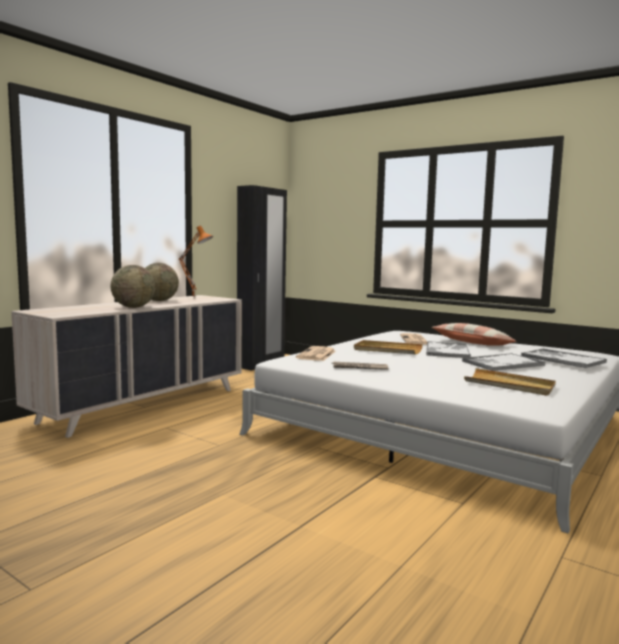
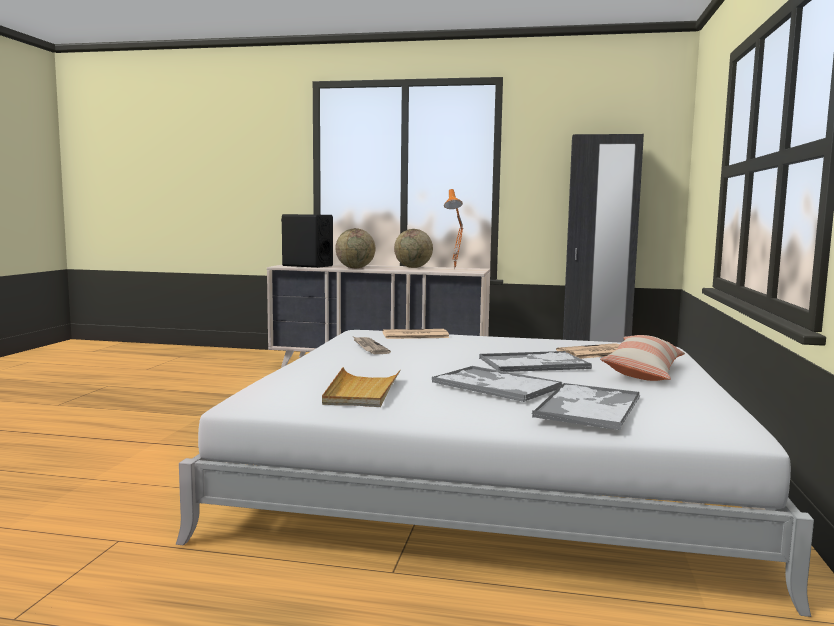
camera: 65 degrees right, 0 degrees up
beige tray [354,340,423,355] -> none
none -> black speaker [281,214,333,268]

